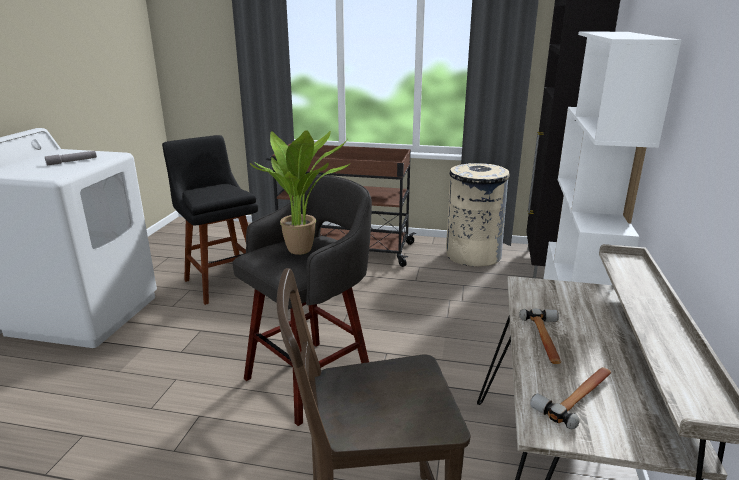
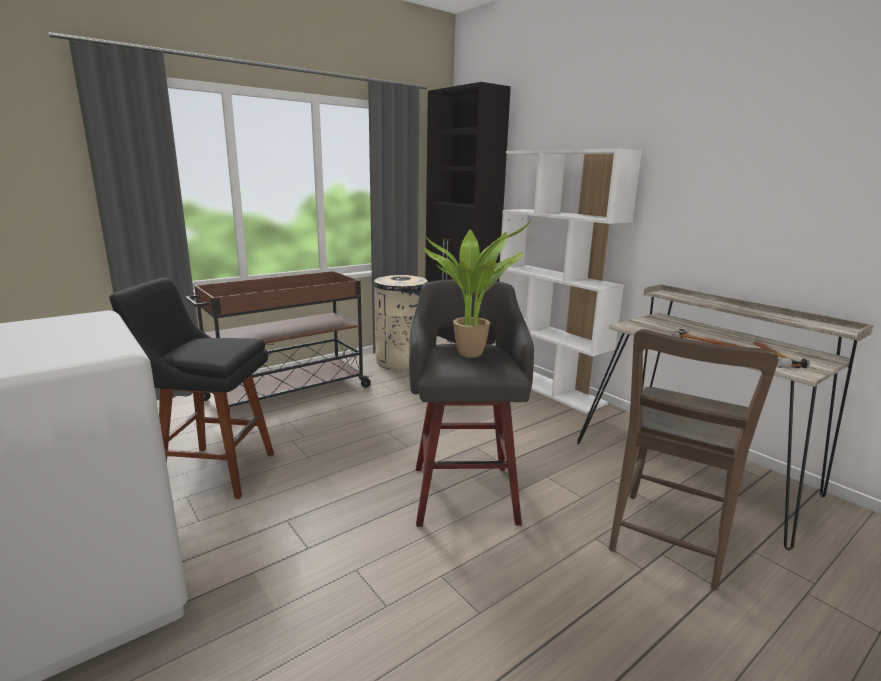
camera: 50 degrees left, 5 degrees down
grey flashlight [45,151,97,166] -> none

